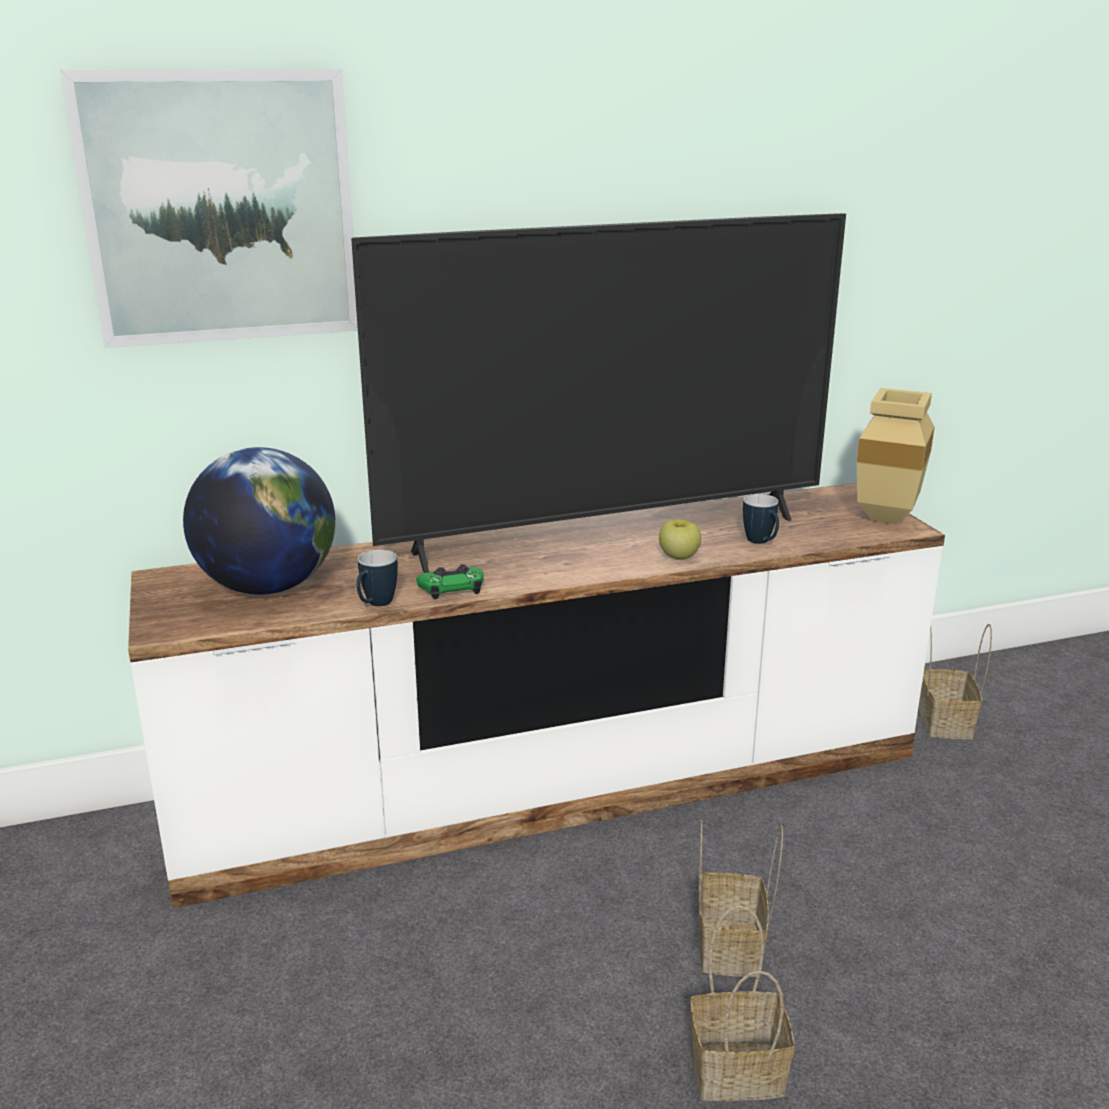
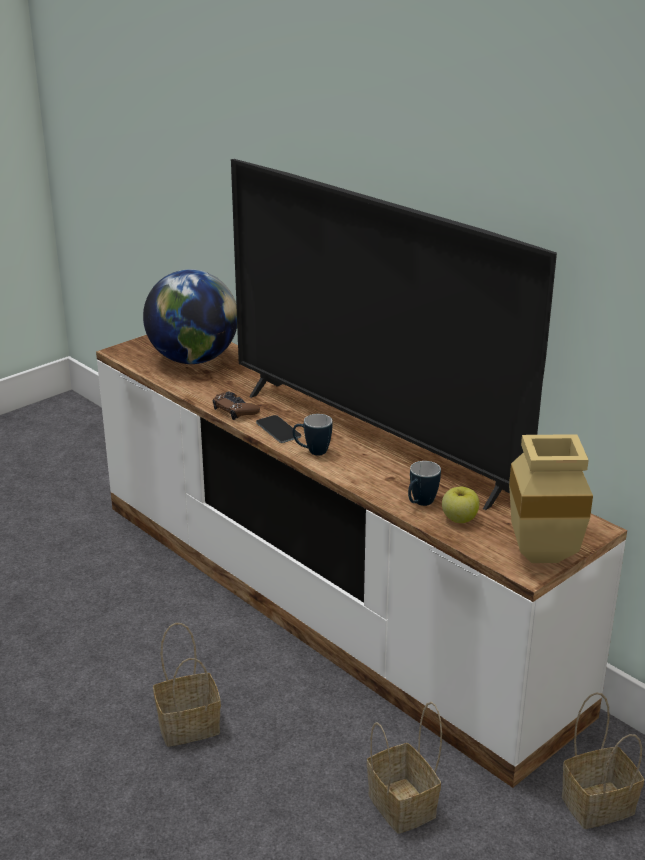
camera: 65 degrees right, 5 degrees up
picture [60,69,358,348] -> none
mug [357,550,398,606] -> mug moved to [292,414,332,455]
green game controller [416,564,484,600] -> brown game controller [213,392,260,420]
apple [659,519,701,559] -> apple moved to [442,487,480,523]
basket [690,905,795,1101] -> basket moved to [367,702,442,834]
none -> phone [256,415,301,443]

